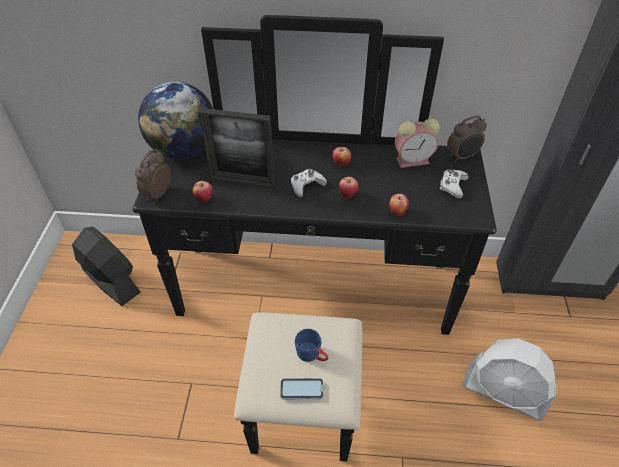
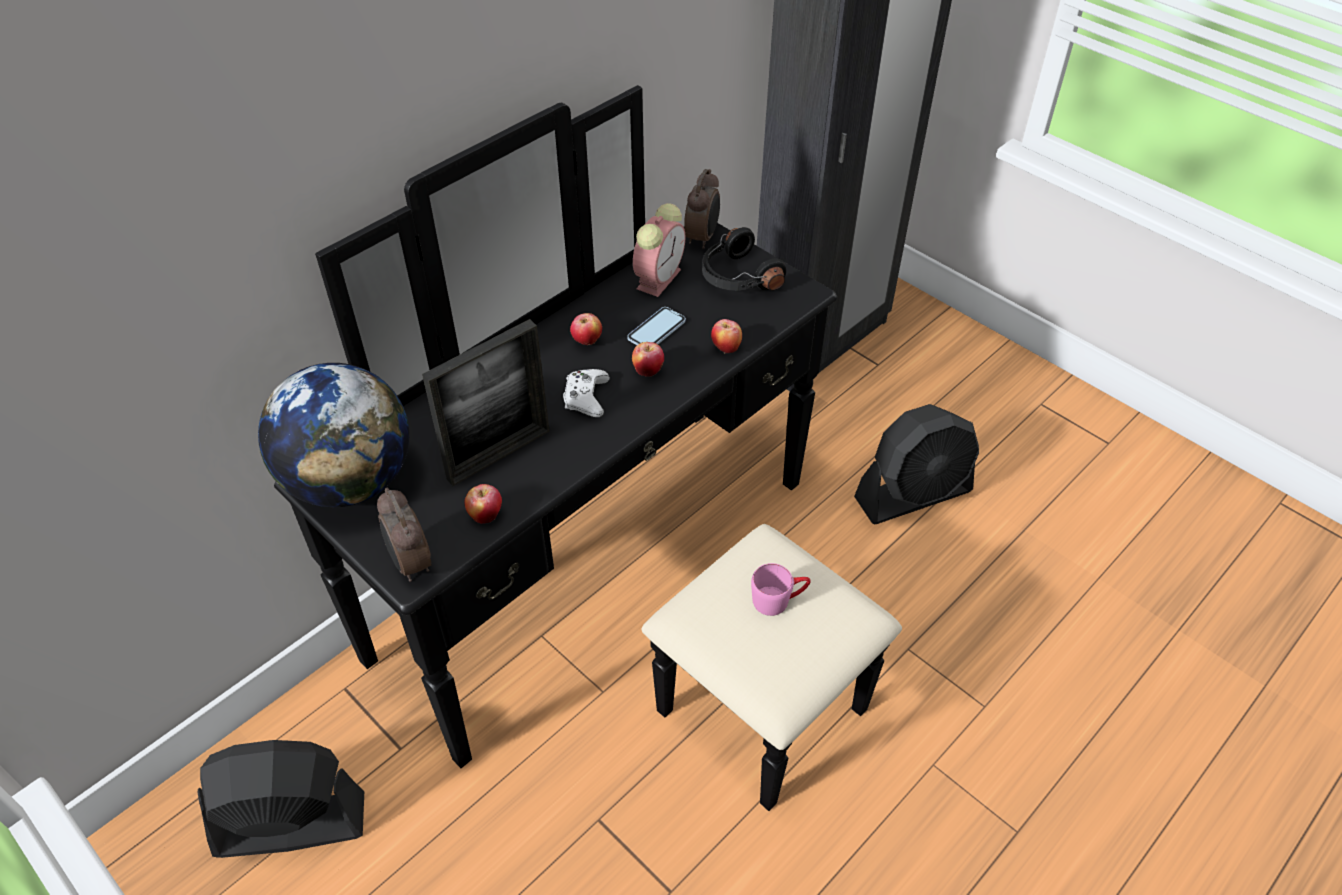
camera: 50 degrees left, 0 degrees up
phone [280,378,324,399] -> phone moved to [627,307,686,345]
blue mug [295,329,329,362] -> pink mug [751,563,811,616]
white game controller [439,170,469,199] -> black headphones [702,227,786,291]
white fan [462,338,556,421] -> black fan [854,404,979,524]

